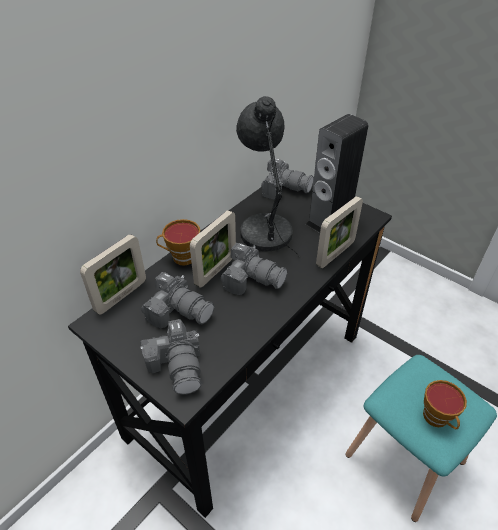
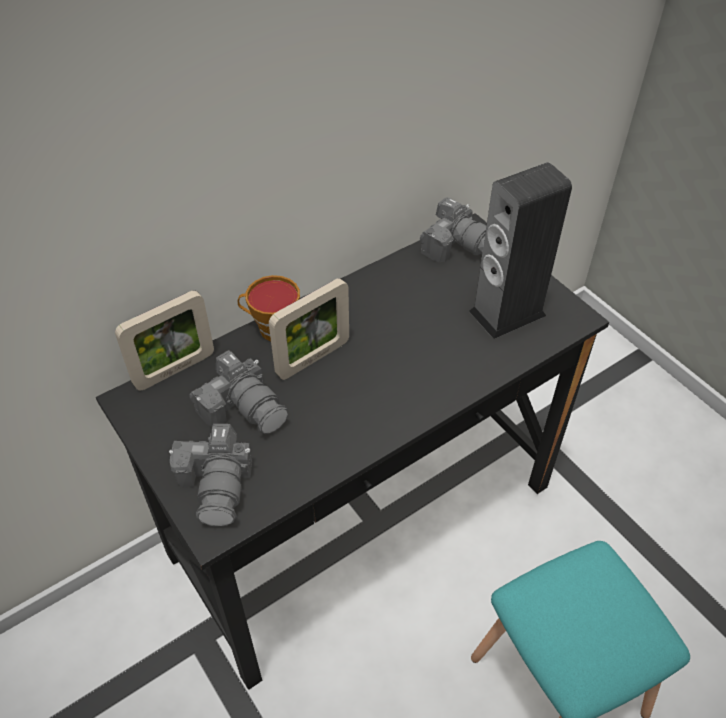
camera: 15 degrees right, 5 degrees up
camera [221,243,288,295] -> none
grey table lamp [236,96,299,256] -> none
picture frame [316,196,363,268] -> none
cup [423,380,467,429] -> none

